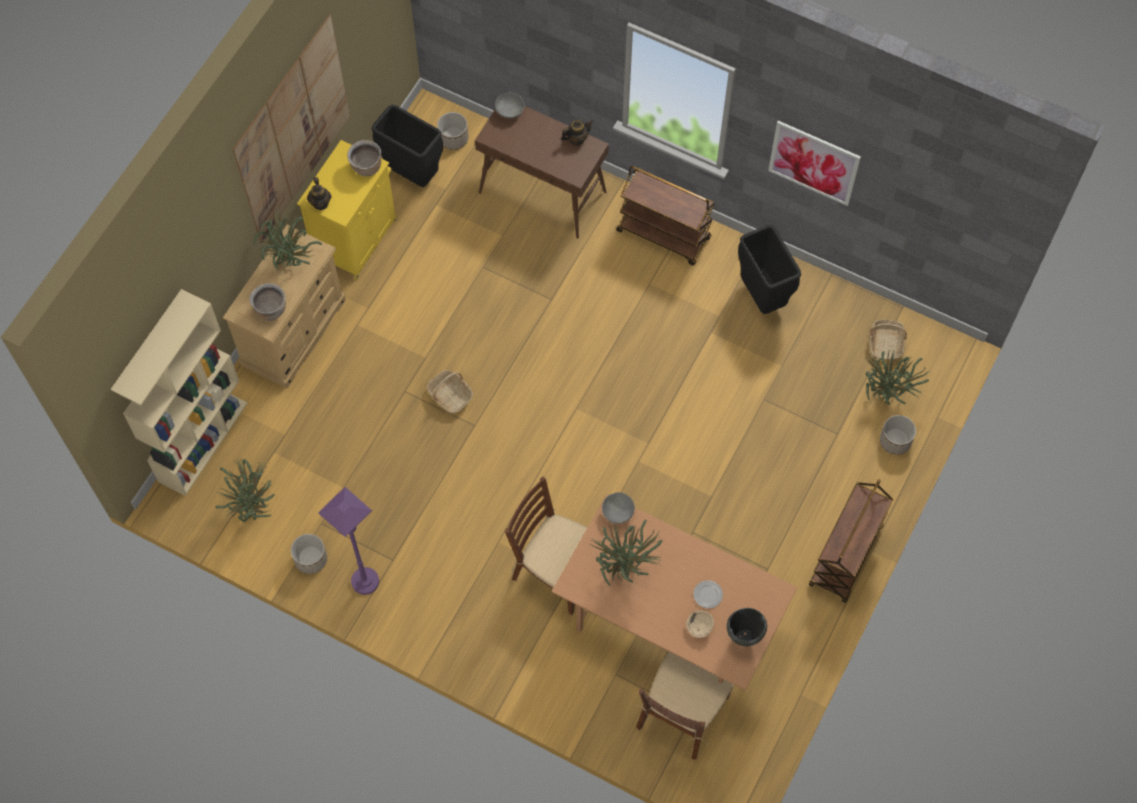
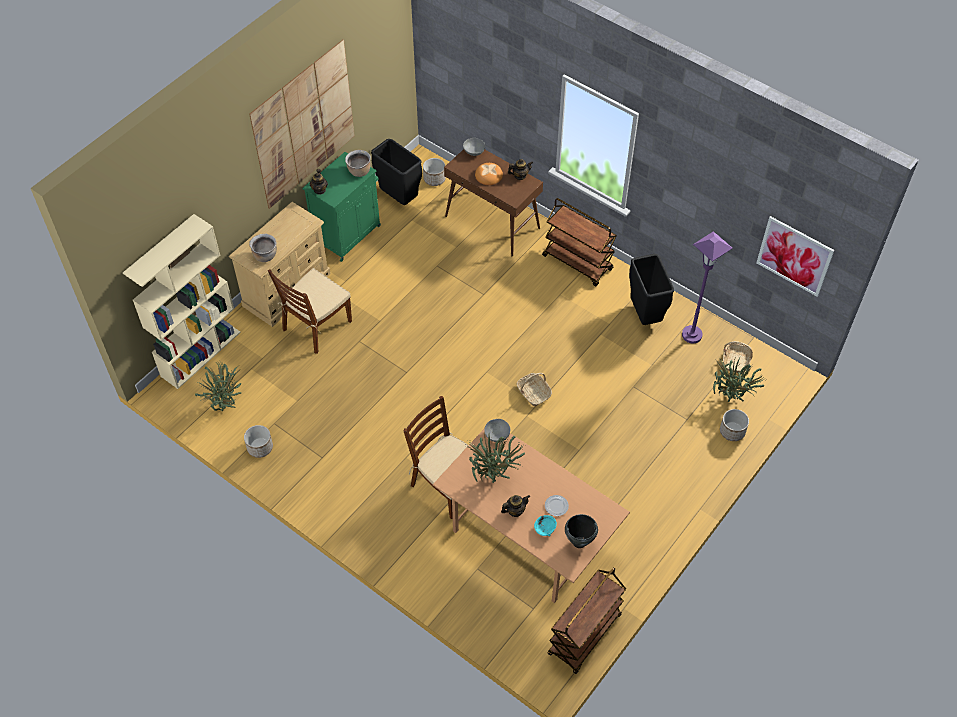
camera: 10 degrees right, 10 degrees down
potted plant [253,208,322,270] -> none
yellow cabinet [297,140,397,281] -> green cabinet [302,152,381,262]
purple floor lamp [318,487,379,595] -> purple floor lamp moved to [682,231,733,343]
basket [427,370,473,414] -> basket moved to [517,373,552,406]
brown chair [635,651,734,760] -> brown chair moved to [268,268,352,354]
beige bowl [686,610,714,638] -> turquoise bowl [534,515,557,536]
picture [768,121,861,206] -> picture moved to [756,216,834,297]
brown cart [809,479,893,603] -> brown cart moved to [548,567,626,674]
none -> bread [475,163,503,185]
none -> teapot [501,495,530,517]

